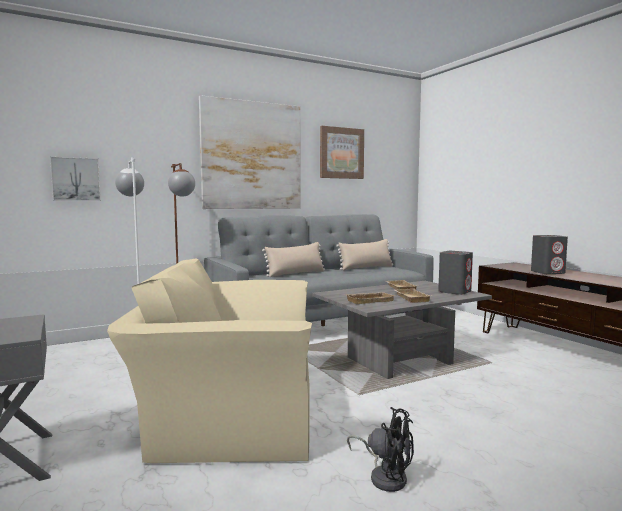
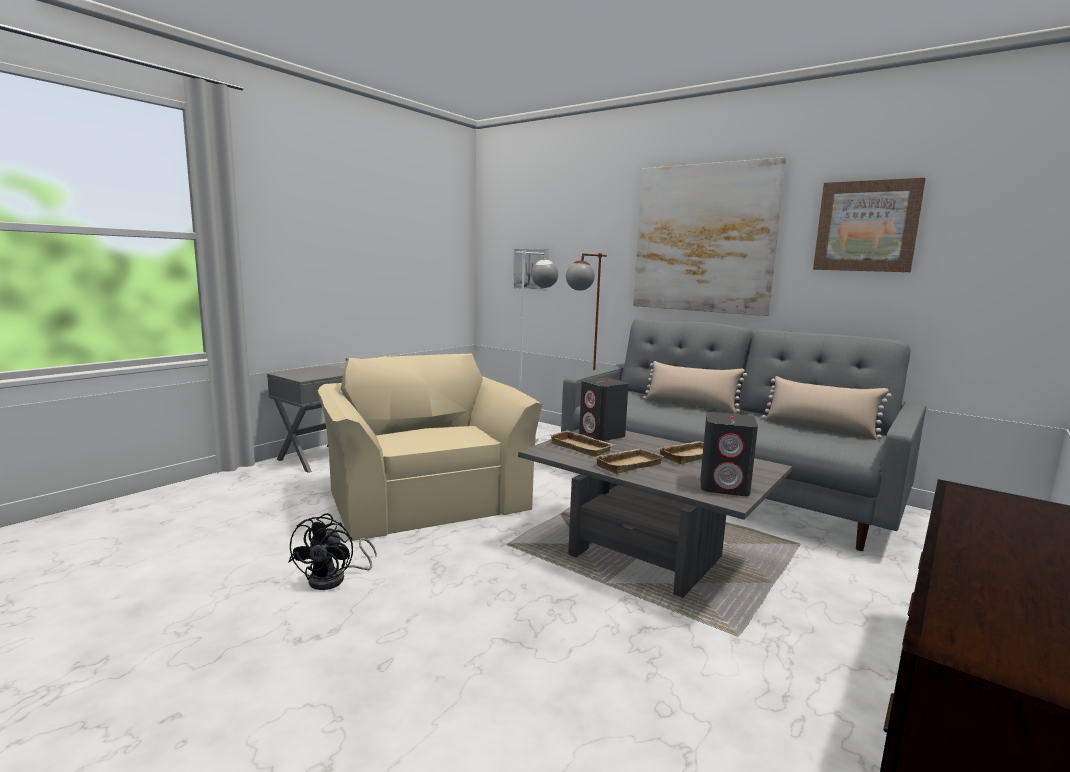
camera: 65 degrees right, 5 degrees up
grey speaker [531,235,568,274] -> grey speaker moved to [579,377,629,441]

